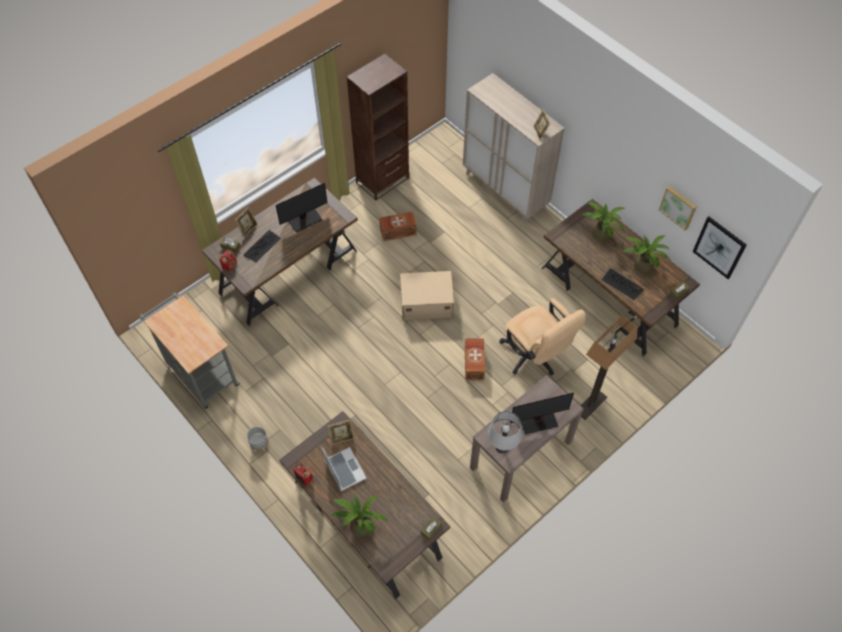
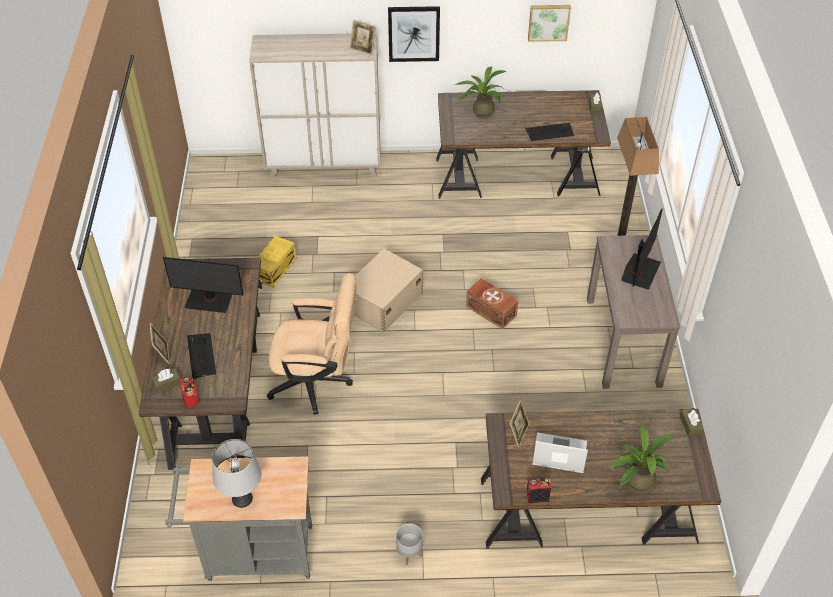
camera: 50 degrees left, 10 degrees down
monitor [276,183,328,232] -> monitor turned 90 degrees clockwise [163,257,243,313]
brown bookcase [347,54,409,200] -> none
brown storage box [379,211,417,242] -> yellow storage box [257,236,296,288]
grey table lamp [488,411,522,454] -> grey table lamp moved to [212,439,262,508]
beige office chair [499,298,586,376] -> beige office chair moved to [267,273,356,415]
potted plant [623,235,669,274] -> none
picture [693,216,746,279] -> picture moved to [388,6,440,62]

